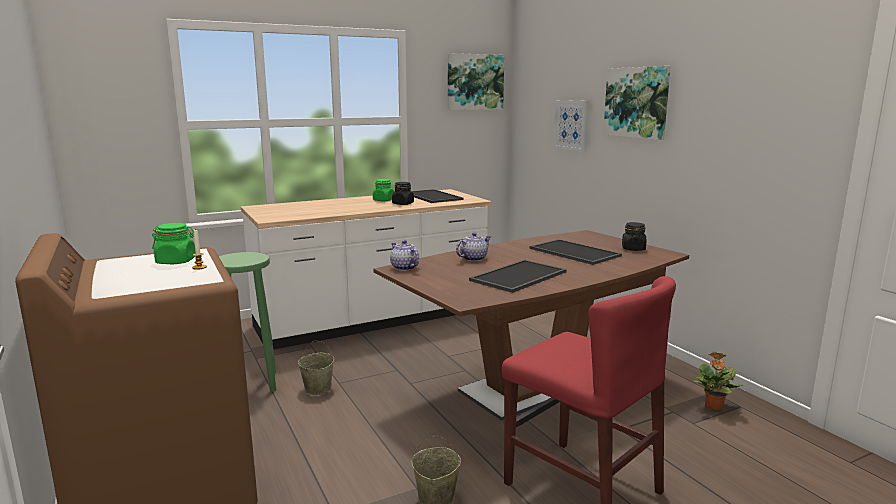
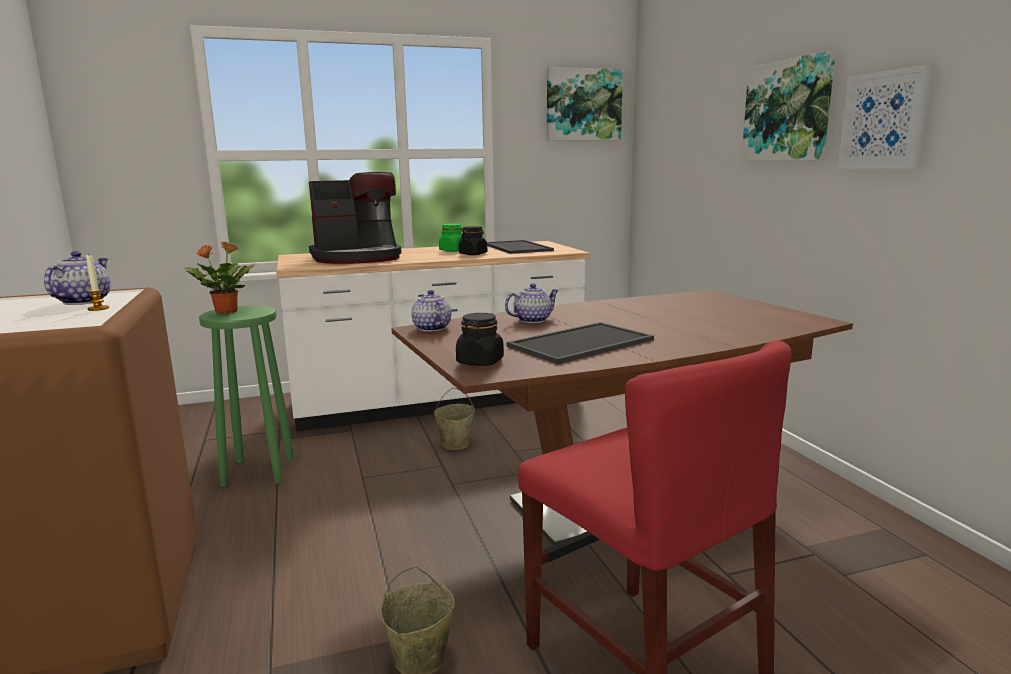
camera: 10 degrees right, 0 degrees up
green jar [152,223,196,264] -> teapot [44,251,110,305]
beige bucket [298,340,334,395] -> beige bucket moved to [434,387,475,450]
tray [530,239,622,265] -> none
picture [554,100,590,152] -> picture moved to [838,64,934,169]
black jar [622,222,646,251] -> black jar moved to [456,313,504,366]
potted plant [693,352,743,410] -> potted plant moved to [184,242,255,314]
none -> coffee machine [309,172,402,264]

